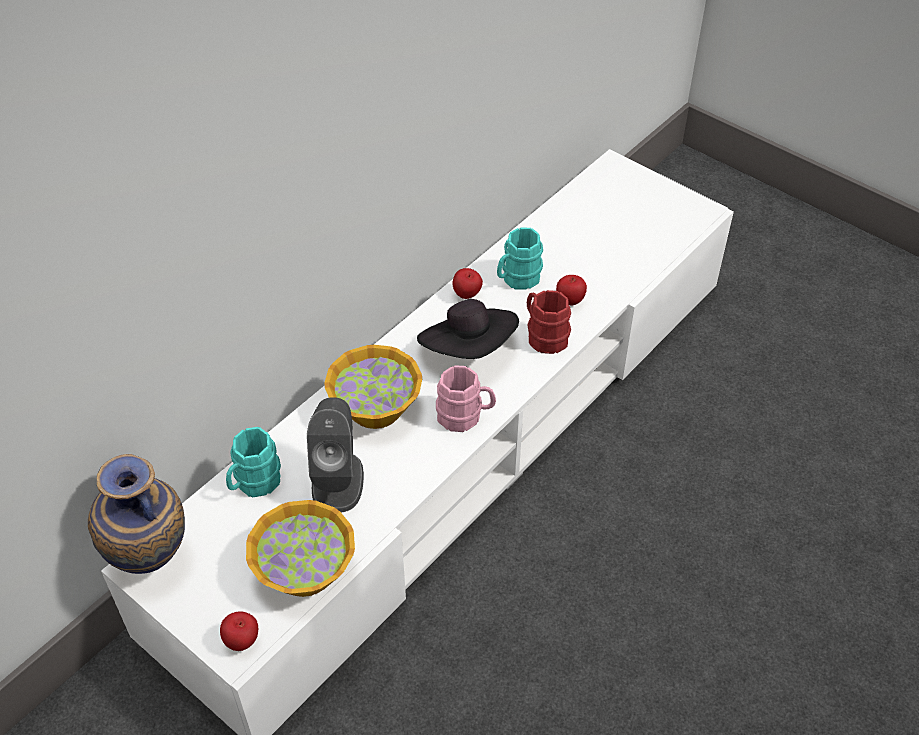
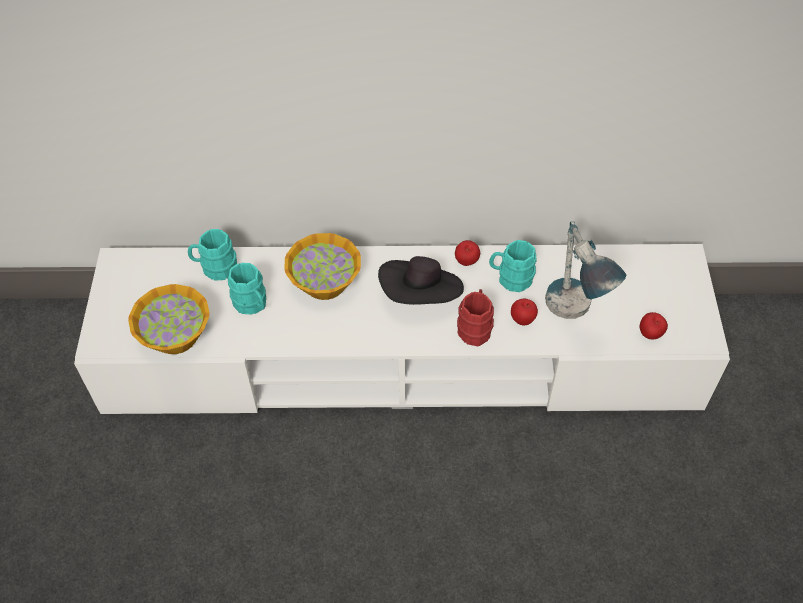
camera: 50 degrees right, 5 degrees up
vase [88,454,185,574] -> none
apple [220,611,258,651] -> apple moved to [640,312,668,339]
grey speaker [307,397,364,513] -> turquoise mug [228,263,266,314]
pink mug [436,365,496,432] -> none
none -> table lamp [545,221,626,319]

